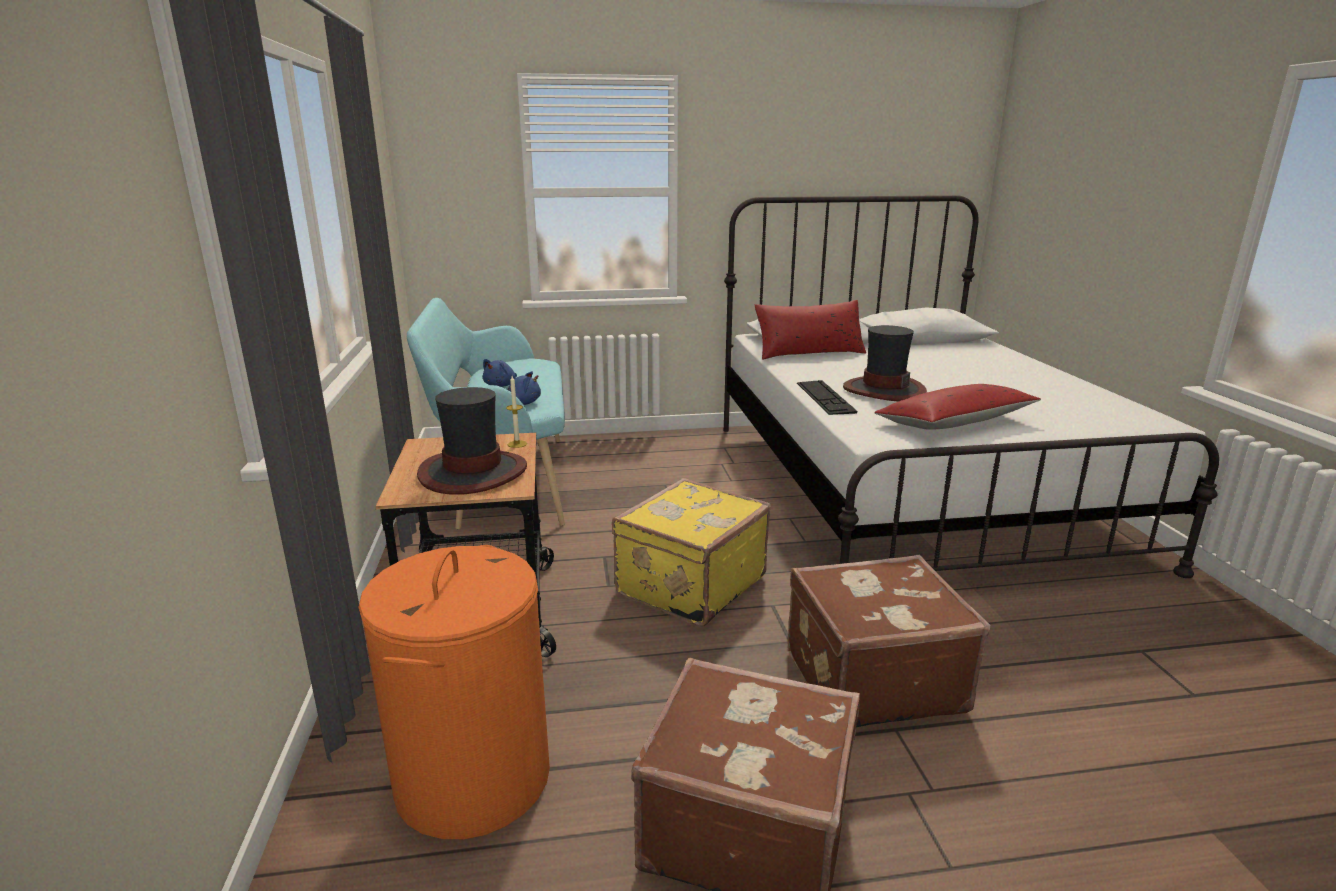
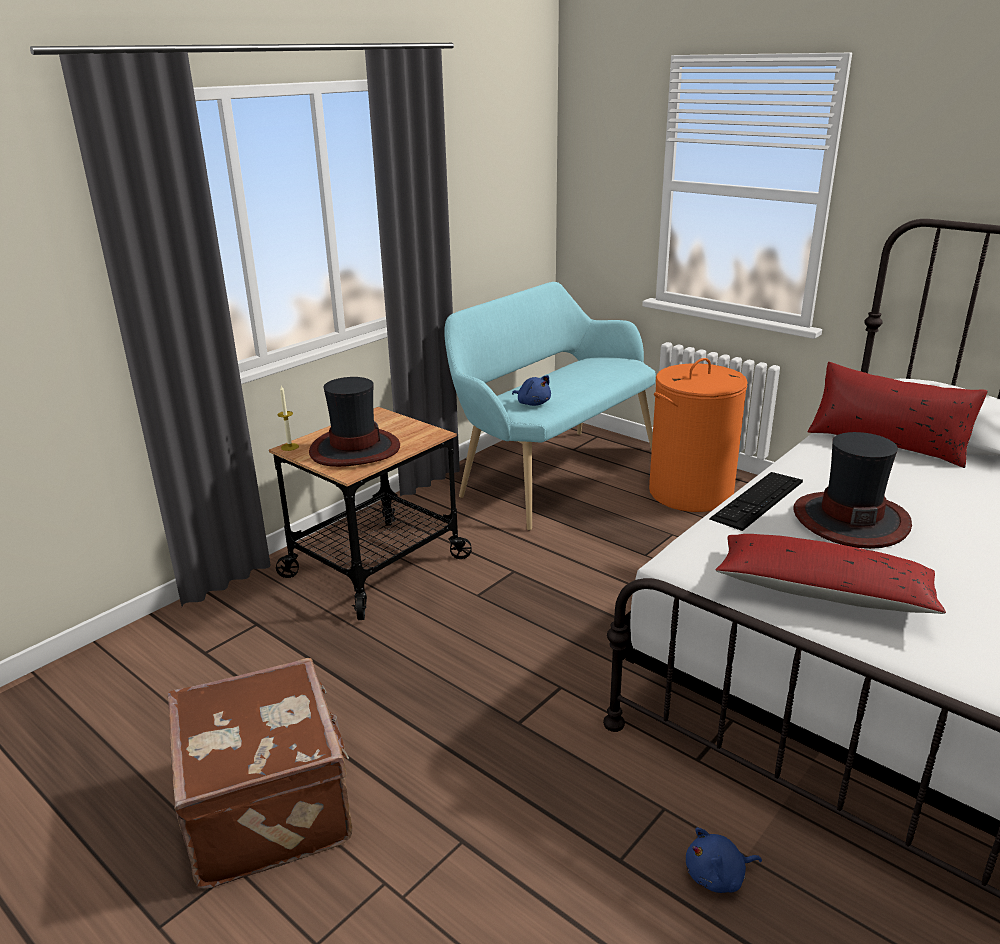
camera: 50 degrees right, 5 degrees up
orange laundry basket [358,545,550,839] -> orange laundry basket moved to [649,358,748,512]
blue plush toy [483,359,517,387] -> blue plush toy moved to [686,827,762,893]
candle [506,376,527,448] -> candle moved to [277,386,299,451]
yellow suitcase [612,478,771,627] -> none
brown suitcase [787,555,990,727] -> none

